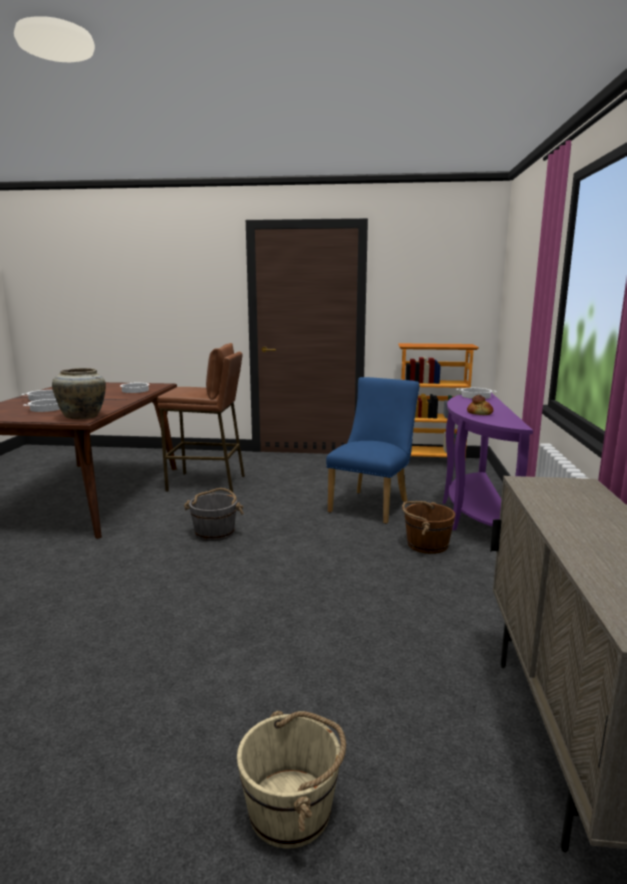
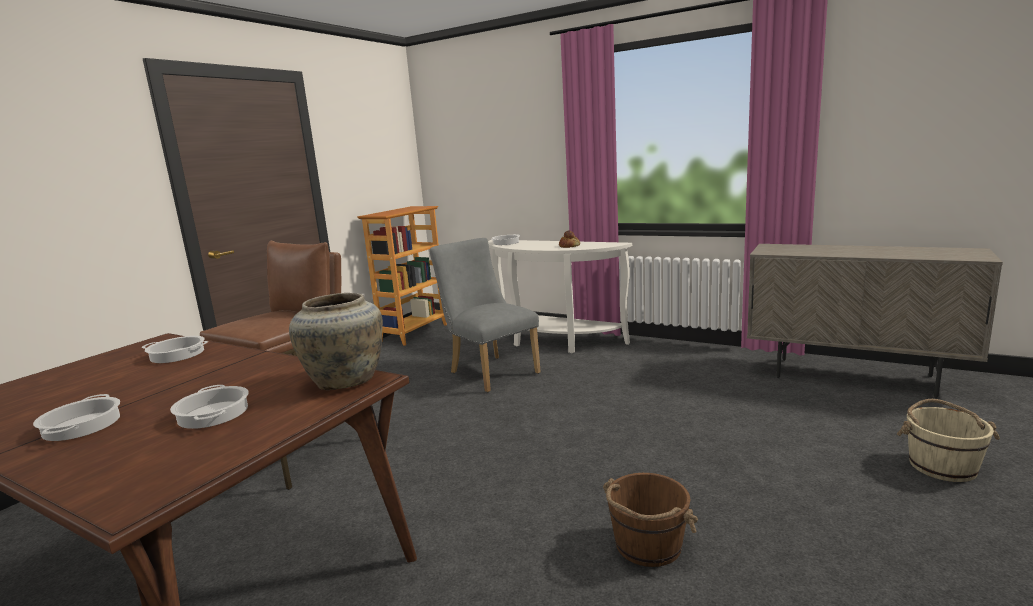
camera: 65 degrees left, 0 degrees up
grey bucket [184,488,244,541] -> none
blue chair [326,377,420,524] -> grey chair [429,238,541,393]
brown bucket [402,501,455,554] -> brown bucket moved to [603,473,698,567]
purple console table [442,393,533,530] -> white console table [488,240,632,353]

